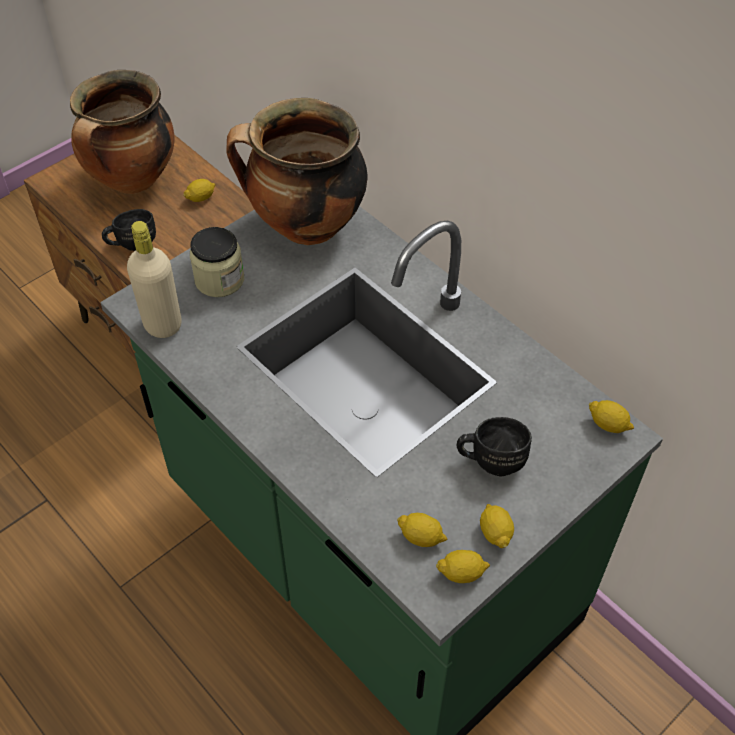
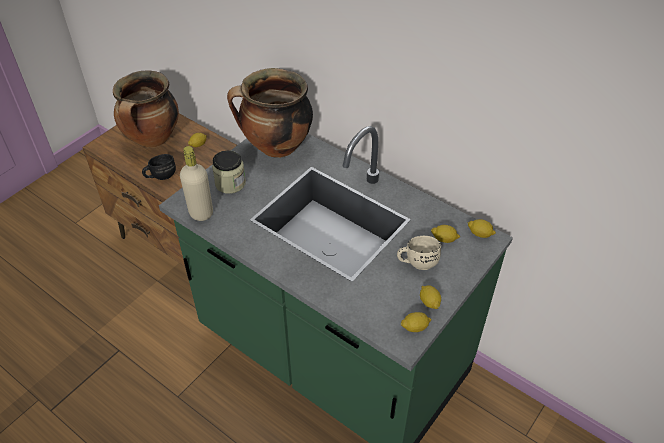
camera: 10 degrees left, 5 degrees down
lemon [397,513,448,547] -> lemon moved to [431,225,460,243]
black mug [457,417,532,476] -> beige mug [397,236,441,270]

